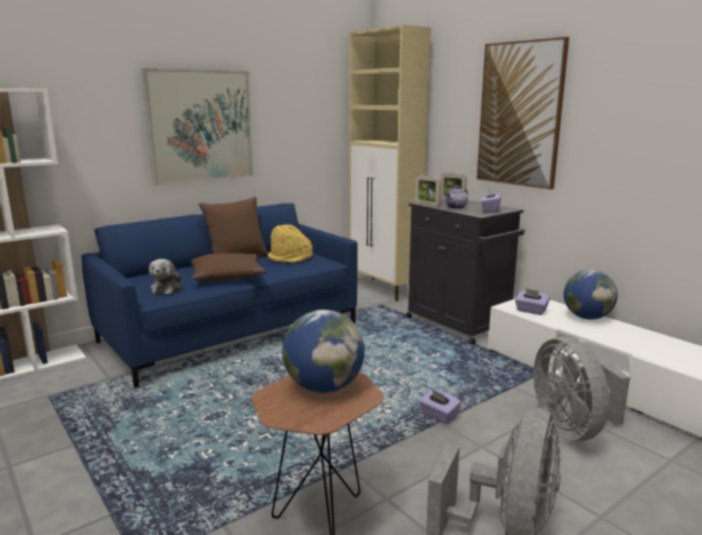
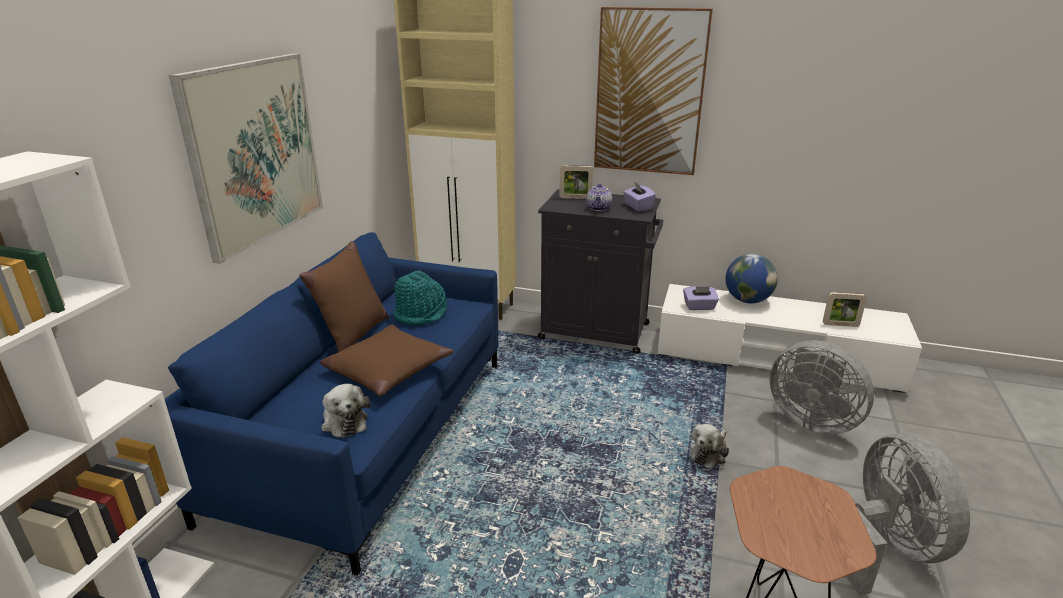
camera: 35 degrees left, 10 degrees up
yellow hat [268,225,313,263] -> turquoise hat [393,270,447,325]
globe [282,310,365,393] -> none
picture frame [415,175,441,207] -> picture frame moved to [823,292,867,327]
purple tissue box [419,389,461,424] -> plush toy [690,424,729,469]

